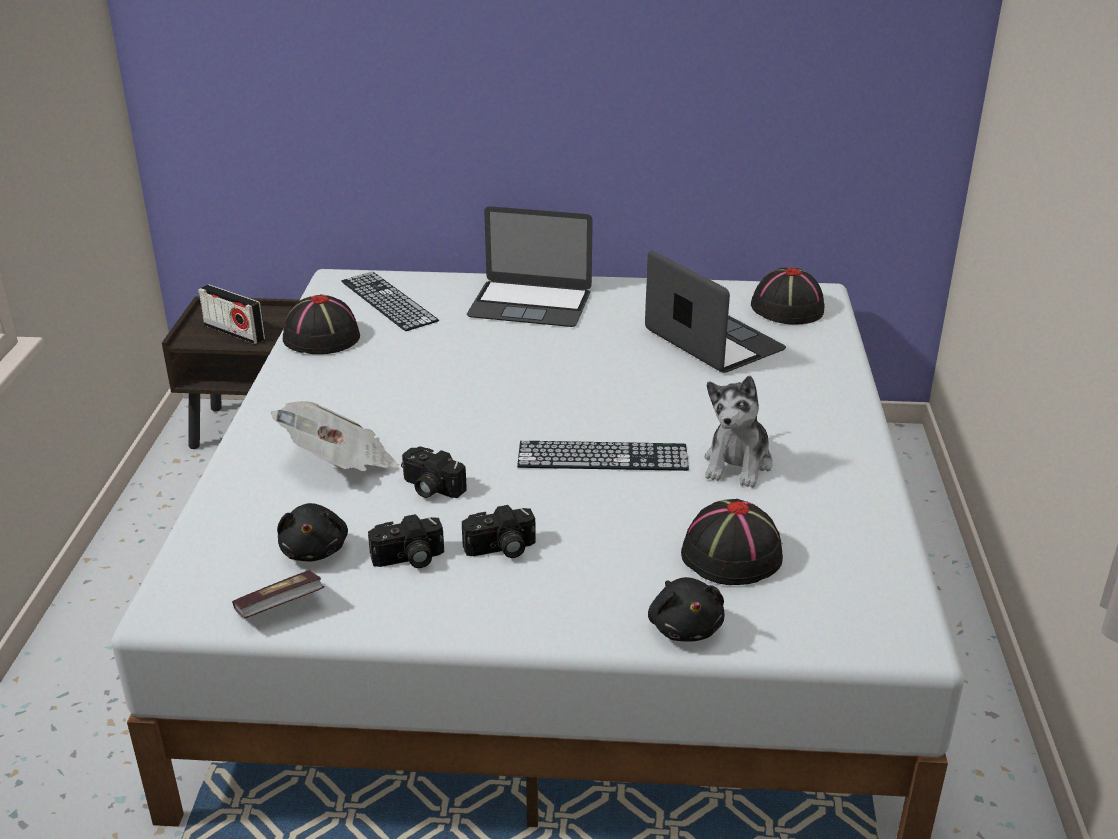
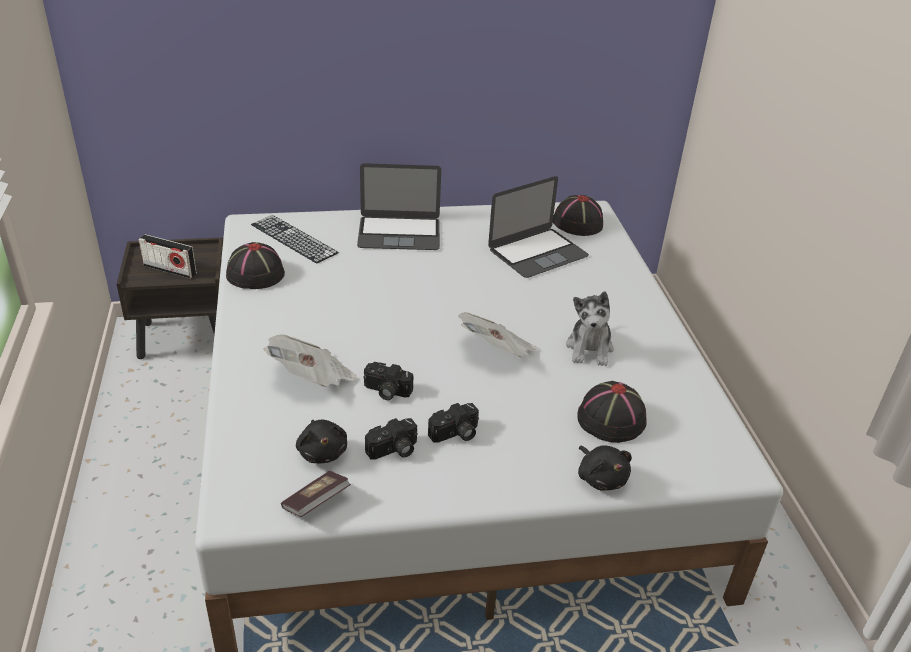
camera: 15 degrees left, 5 degrees up
keyboard [517,441,689,471] -> newspaper [458,312,538,357]
laptop [645,250,786,373] -> laptop turned 105 degrees clockwise [488,176,589,278]

